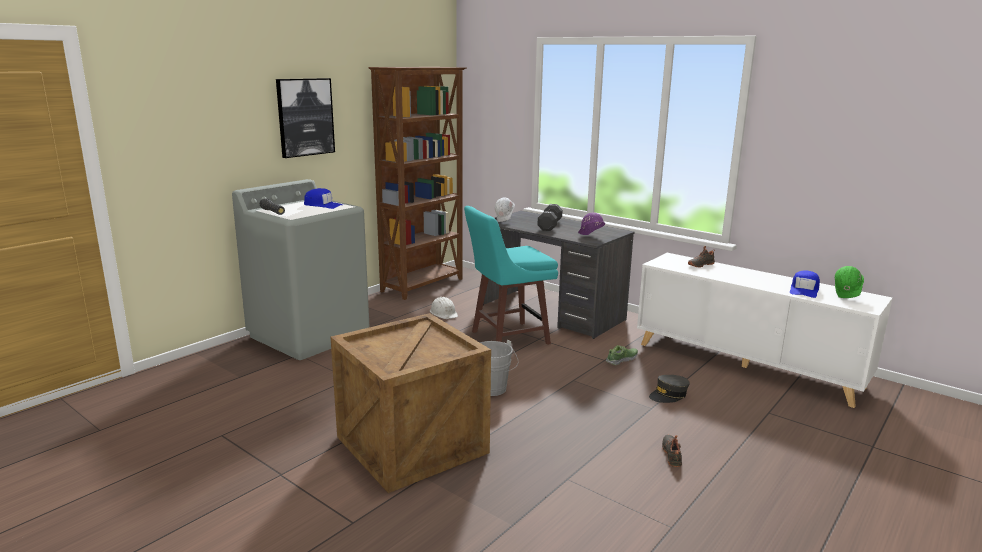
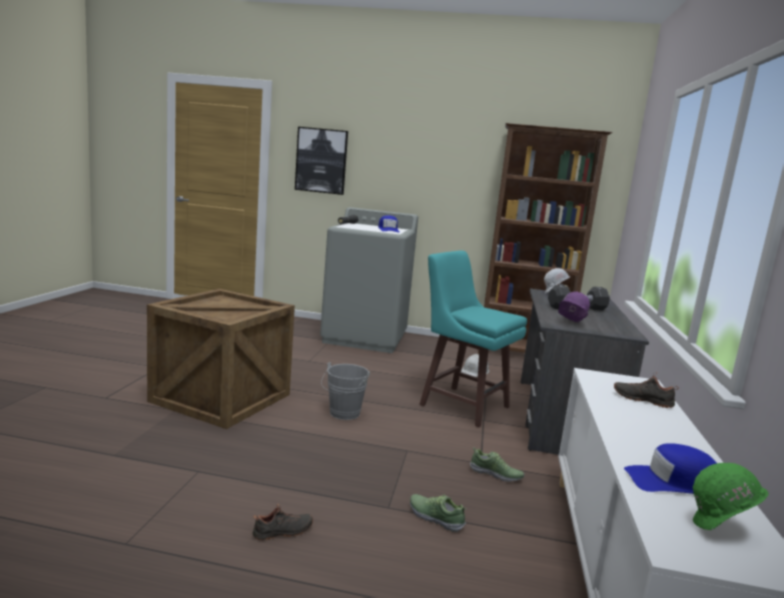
camera: 60 degrees right, 5 degrees down
picture [276,78,335,158] -> picture moved to [295,127,348,195]
grey cap [649,375,690,403] -> shoe [410,494,466,532]

